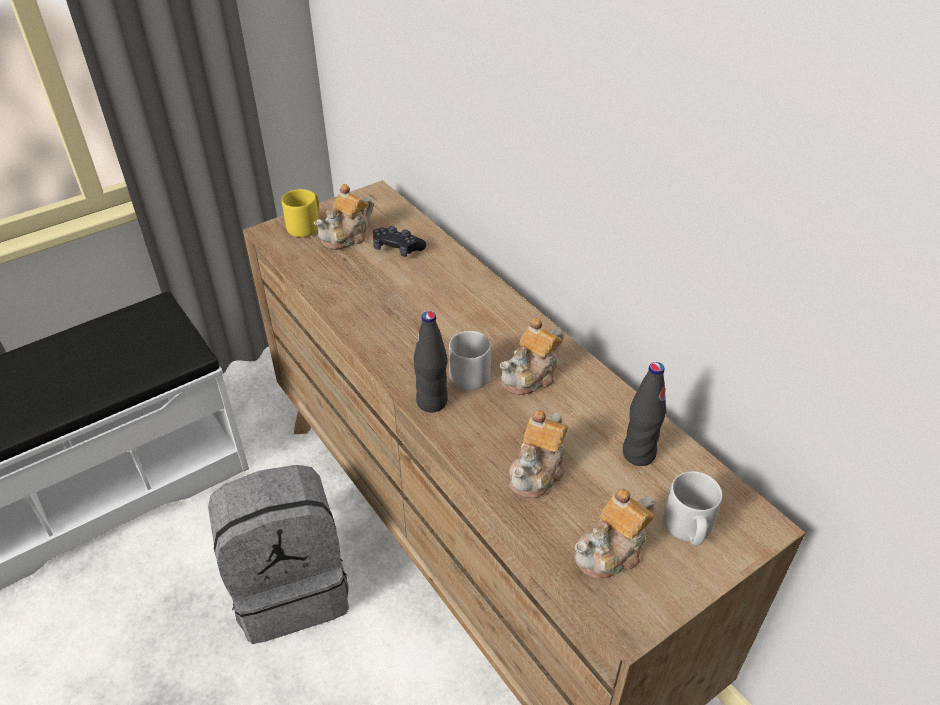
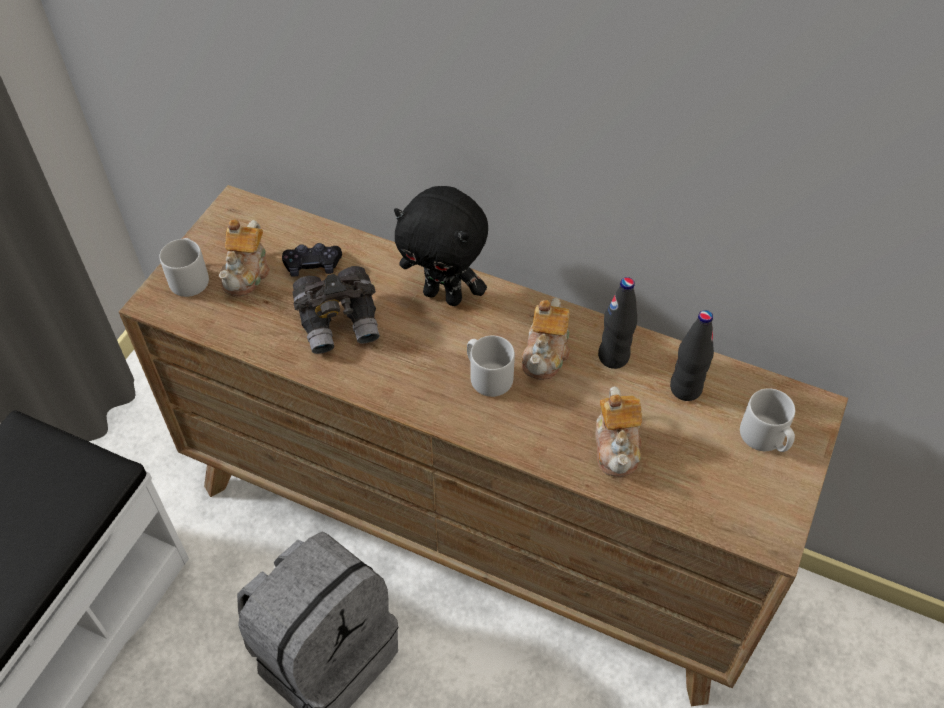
camera: 30 degrees left, 10 degrees up
yellow mug [282,189,319,237] -> grey mug [159,238,209,297]
black bottle [414,311,448,413] -> black bottle moved to [598,277,637,369]
teapot [574,489,654,579] -> none
none -> grey binoculars [292,266,380,354]
none -> black plush toy [394,186,488,306]

